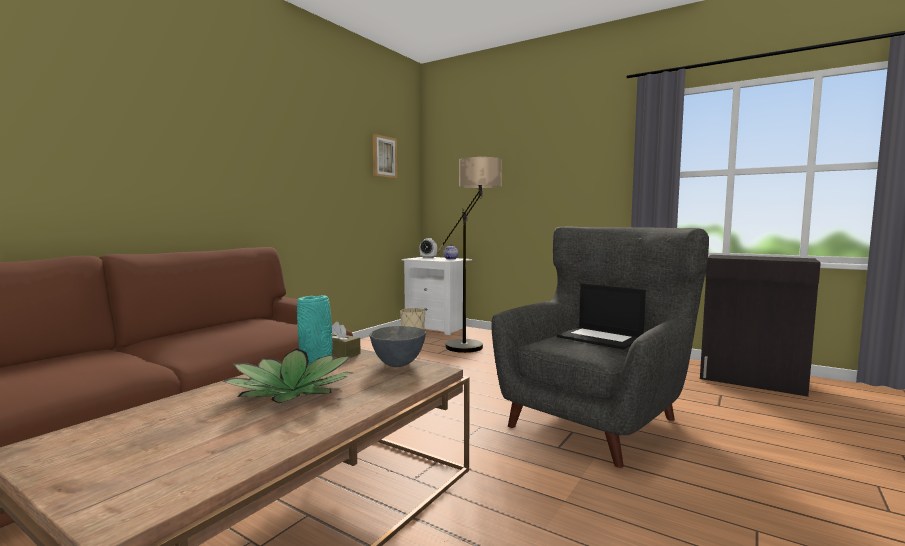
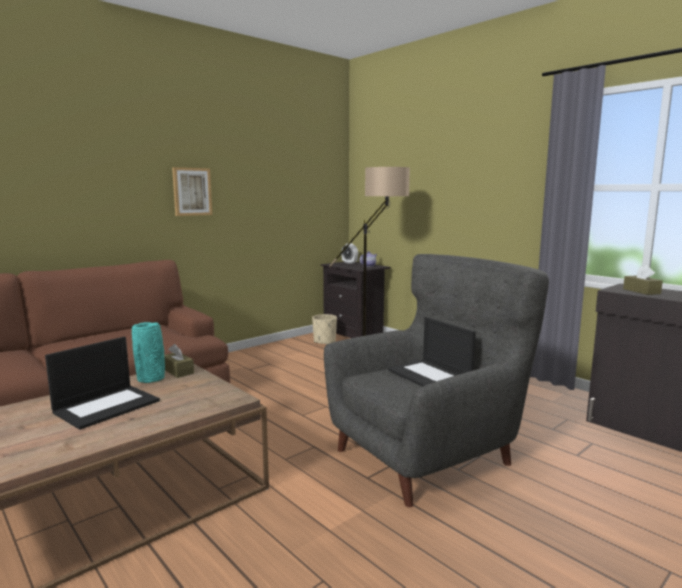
camera: 15 degrees right, 5 degrees up
potted plant [222,349,352,403] -> laptop [45,337,160,430]
grey bowl [369,326,426,367] -> none
picture [373,134,397,178] -> picture moved to [172,167,212,216]
white nightstand [401,257,472,335] -> black nightstand [321,262,391,338]
none -> brown tissue box [623,265,663,295]

